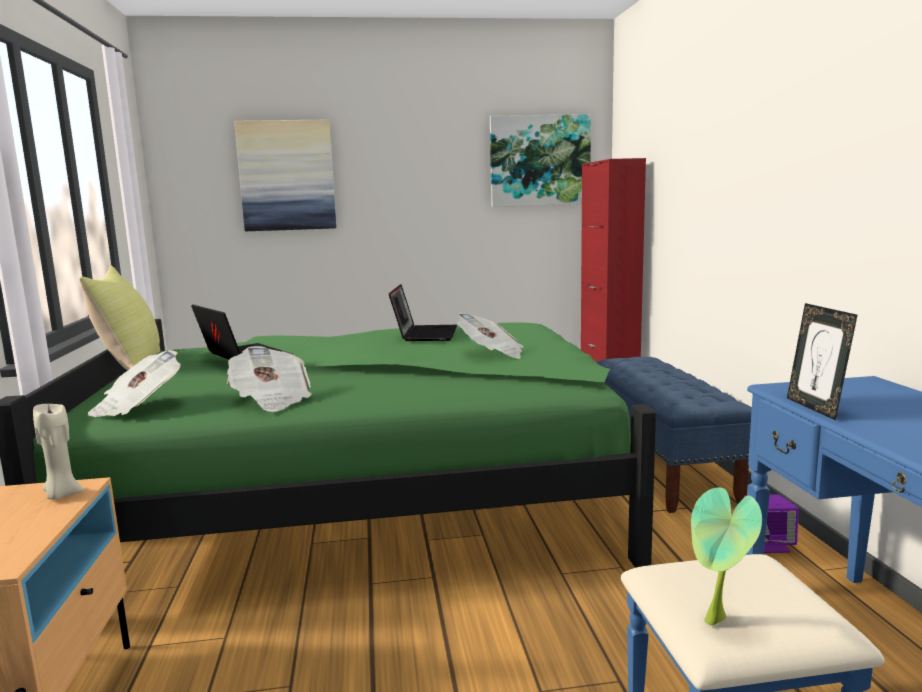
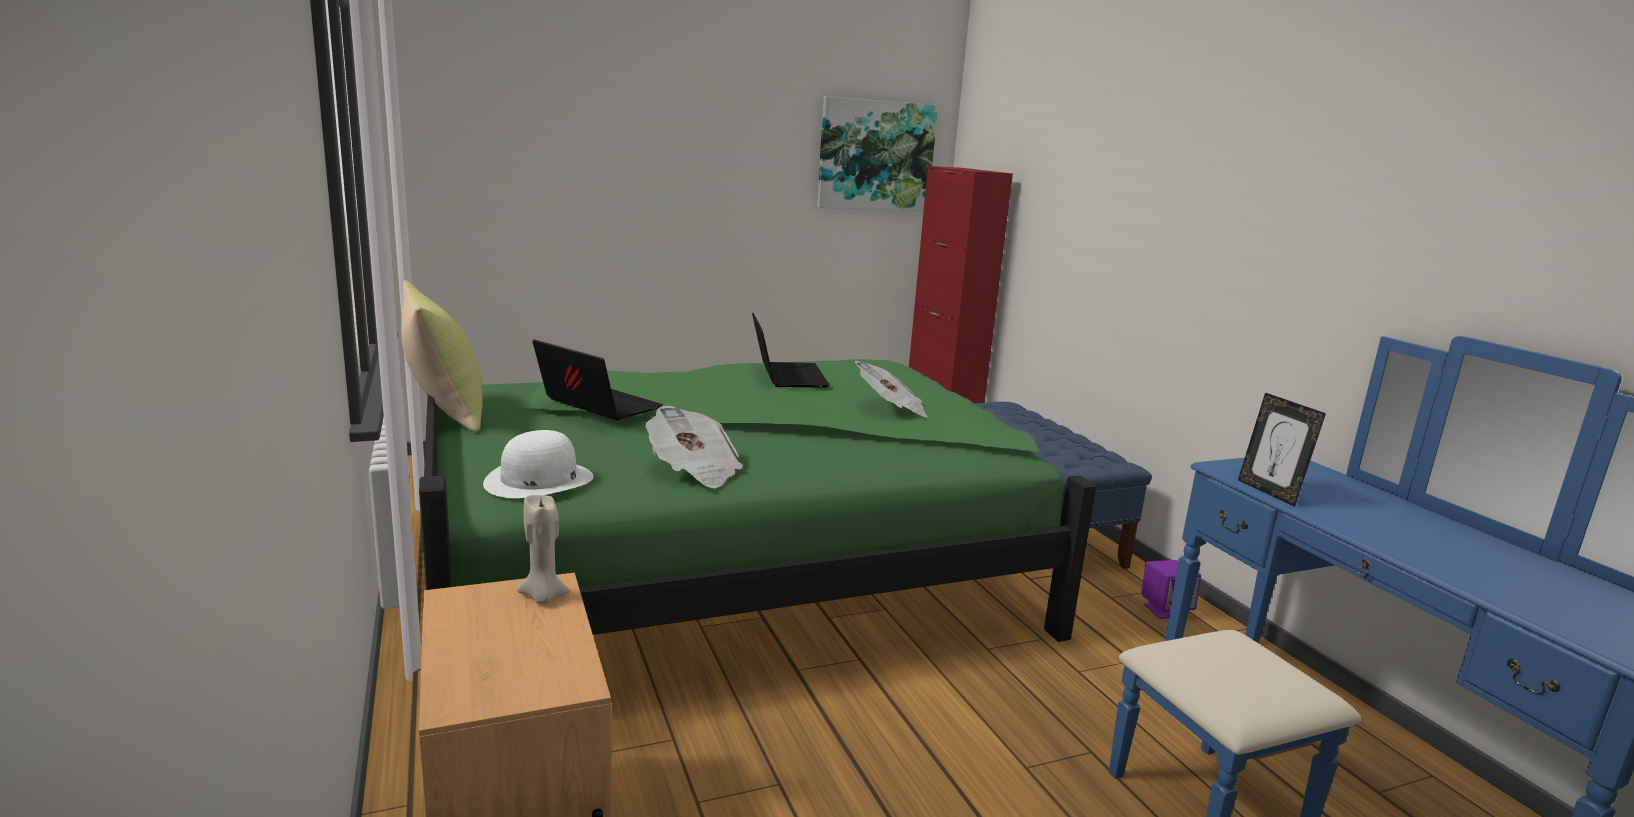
camera: 15 degrees left, 5 degrees up
newspaper [88,350,180,417] -> white hat [483,430,594,498]
picture [234,120,336,231] -> none
potted plant [691,488,762,626] -> none

